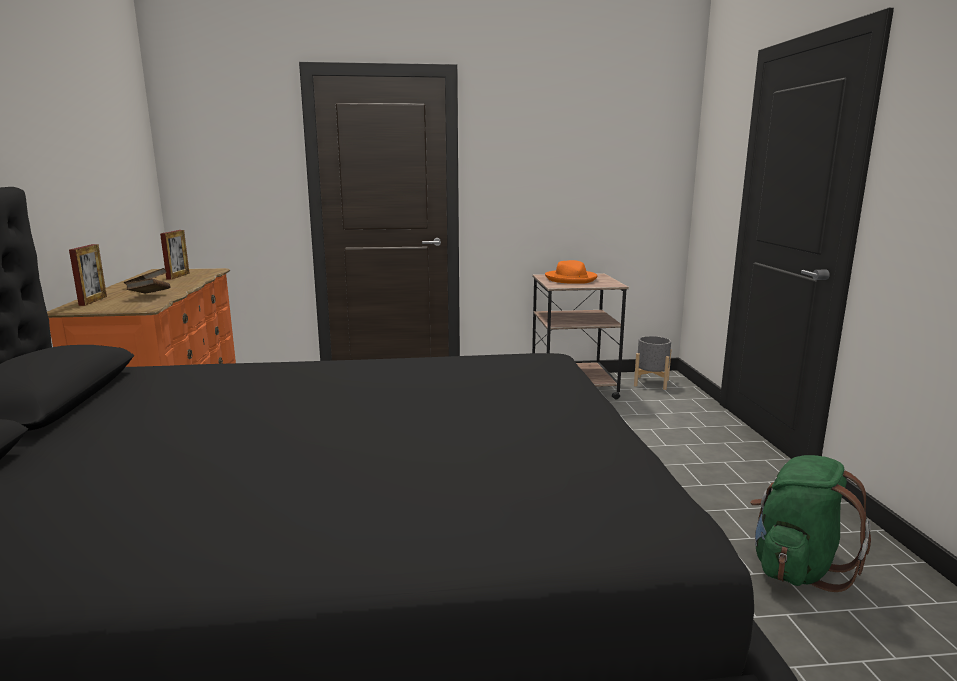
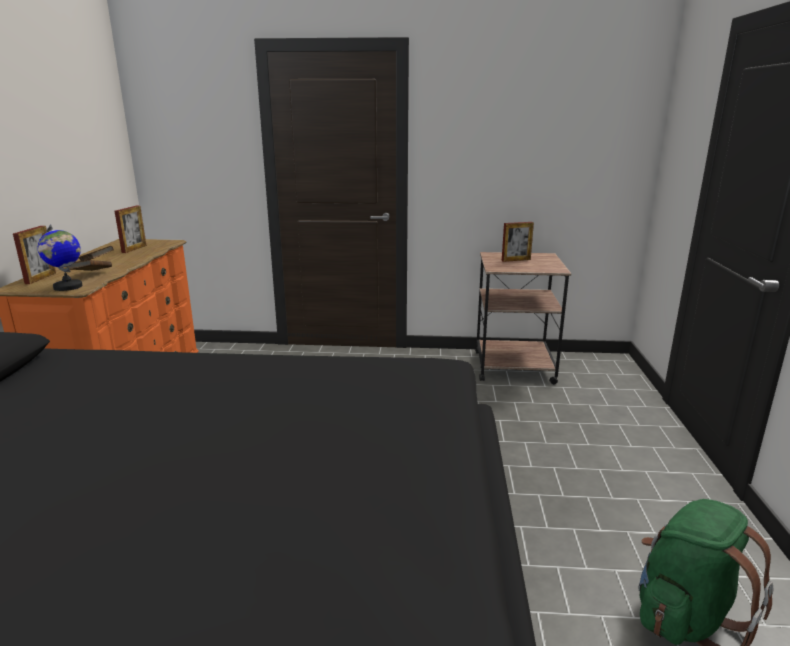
camera: 10 degrees right, 5 degrees up
orange hat [545,260,597,284] -> picture frame [502,222,534,262]
grey planter [634,336,672,390] -> none
none -> globe [38,224,83,291]

